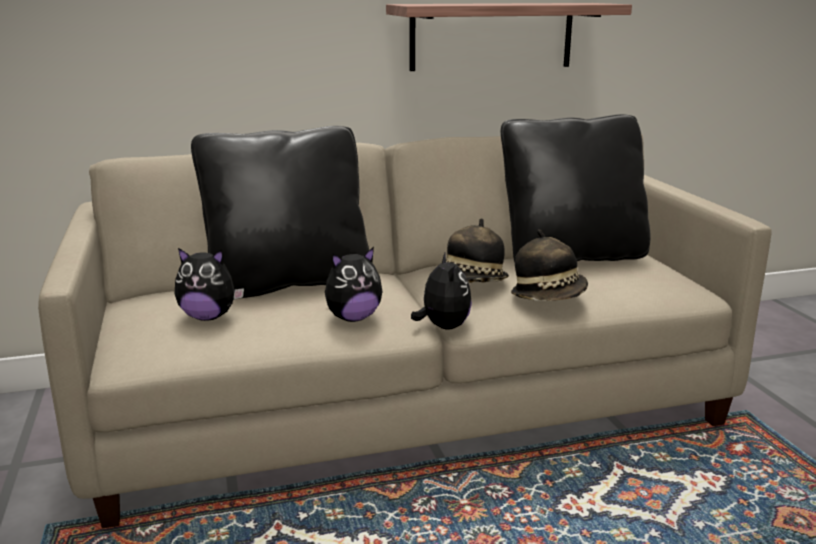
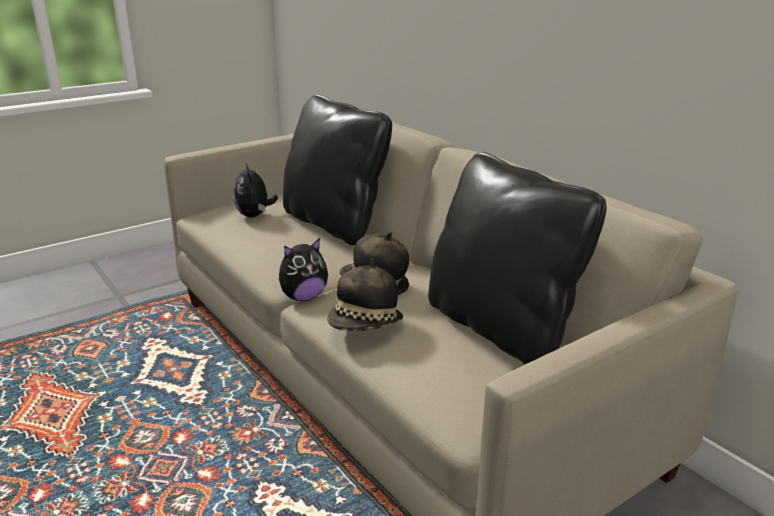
camera: 70 degrees right, 5 degrees up
plush toy [325,247,383,322] -> none
shelf [386,3,632,71] -> none

